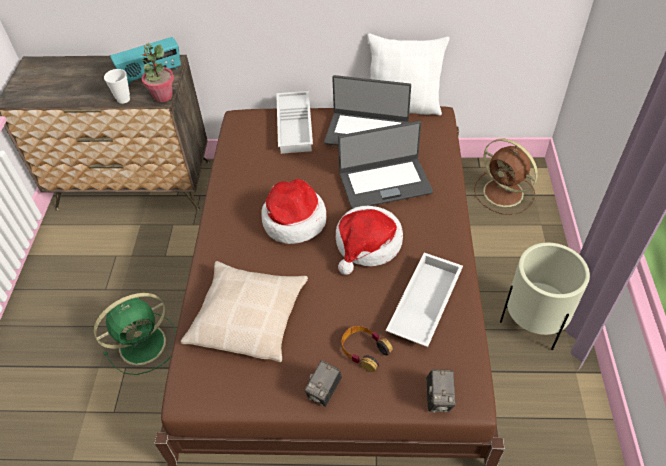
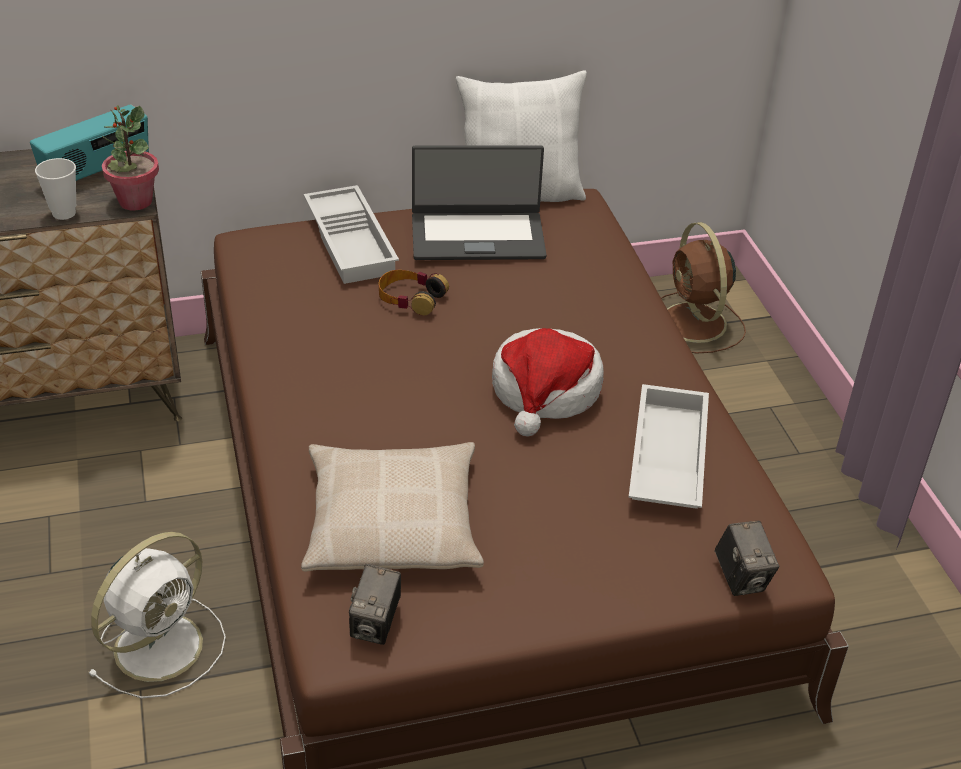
camera: 20 degrees left, 10 degrees down
green fan [94,293,176,375] -> white fan [88,532,226,698]
hat [262,179,327,244] -> none
camera [305,360,342,407] -> camera moved to [349,564,401,645]
laptop [338,121,433,209] -> none
headphones [341,326,393,372] -> headphones moved to [378,270,449,315]
brown fan [474,138,538,215] -> brown fan turned 45 degrees clockwise [661,222,746,354]
beige planter [500,243,590,350] -> none

